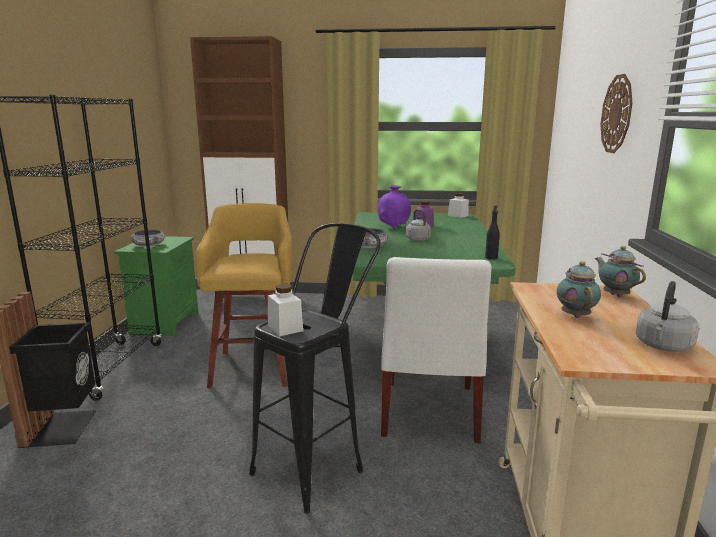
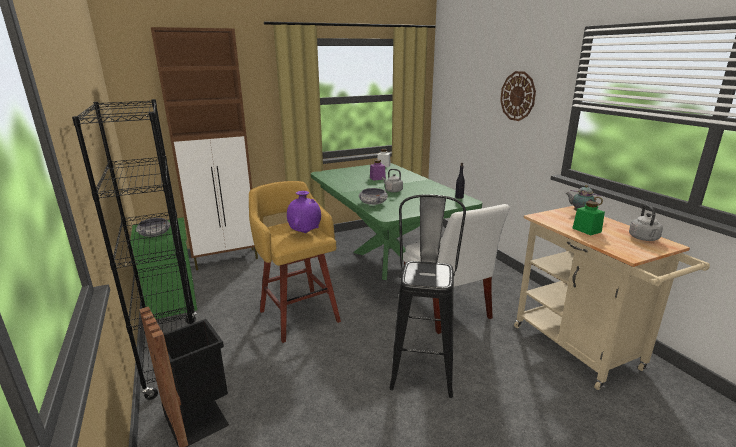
camera: 30 degrees left, 5 degrees up
white jar [268,284,303,336] -> none
purple vase [378,185,411,228] -> purple vase moved to [287,191,321,233]
teapot [557,261,601,318] -> green jar [573,201,605,235]

